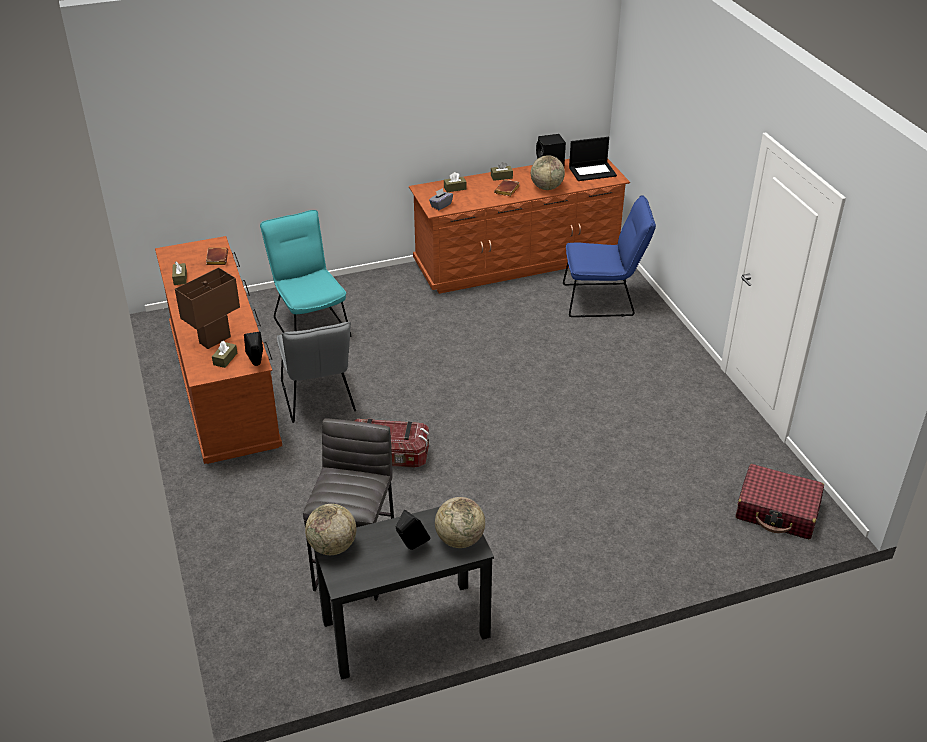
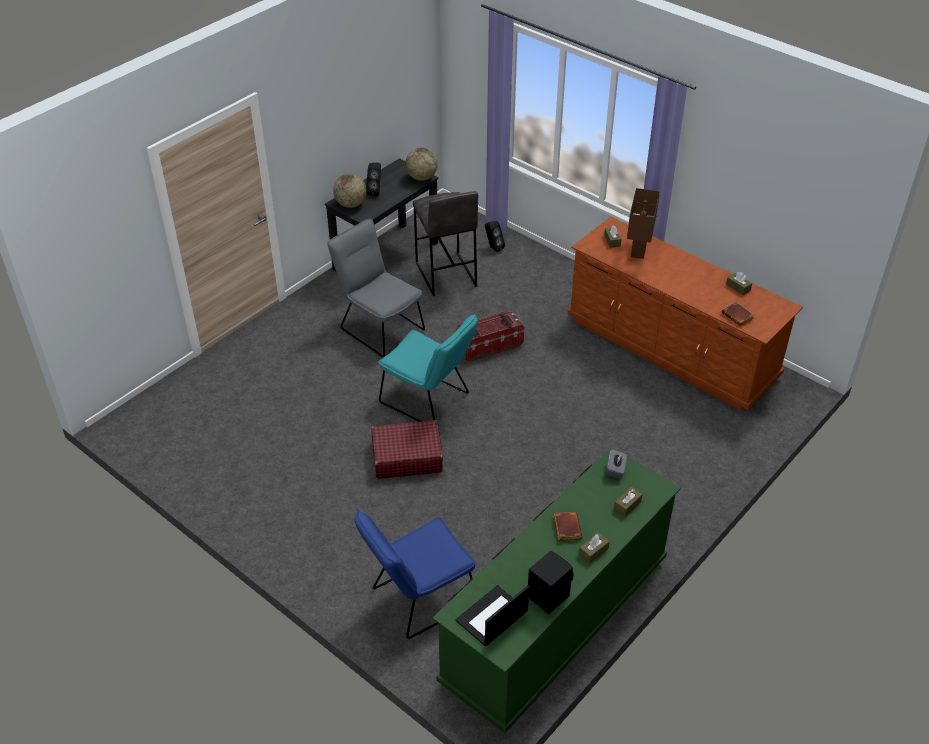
camera: 150 degrees right, 5 degrees up
black speaker [244,332,263,366] -> black speaker moved to [485,221,505,252]
turquoise chair [260,210,351,337] -> turquoise chair moved to [378,314,478,422]
grey chair [277,322,356,423] -> grey chair moved to [327,218,425,357]
brown dresser [409,159,630,294] -> green dresser [433,447,681,733]
globe [531,155,565,190] -> none
red suitcase [736,464,824,539] -> red suitcase moved to [371,420,443,479]

